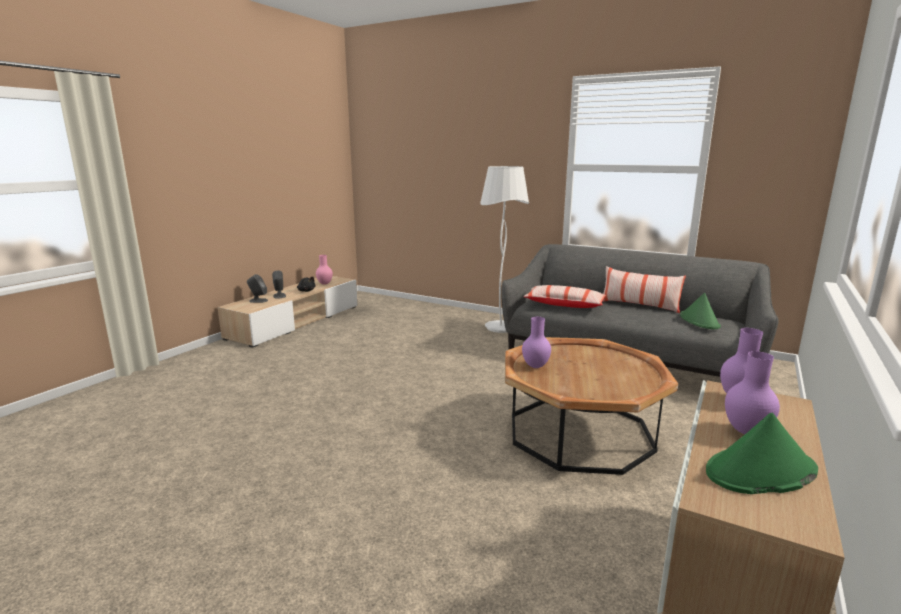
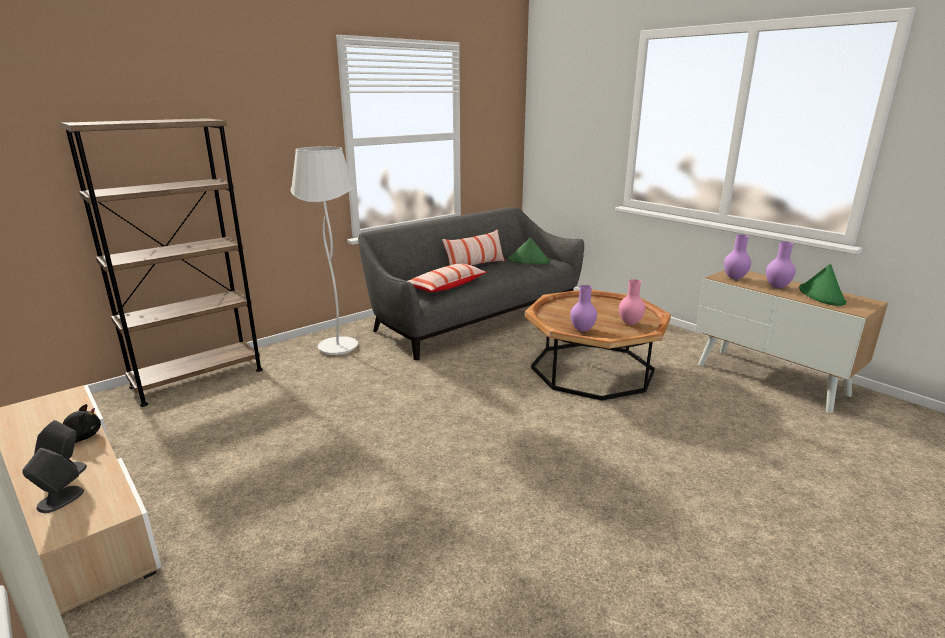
camera: 70 degrees left, 5 degrees up
pink vase [316,255,333,285] -> pink vase moved to [619,279,645,325]
none -> brown bookcase [61,118,263,407]

